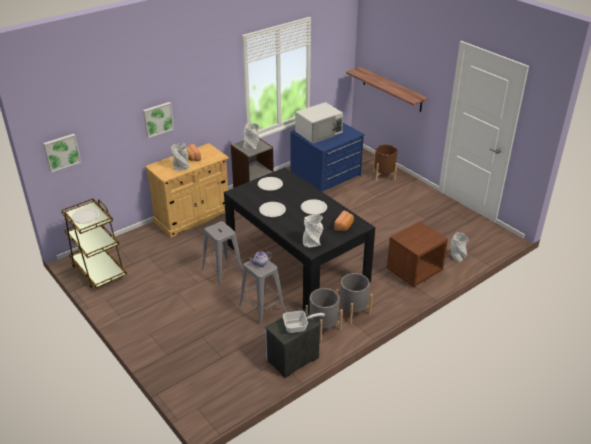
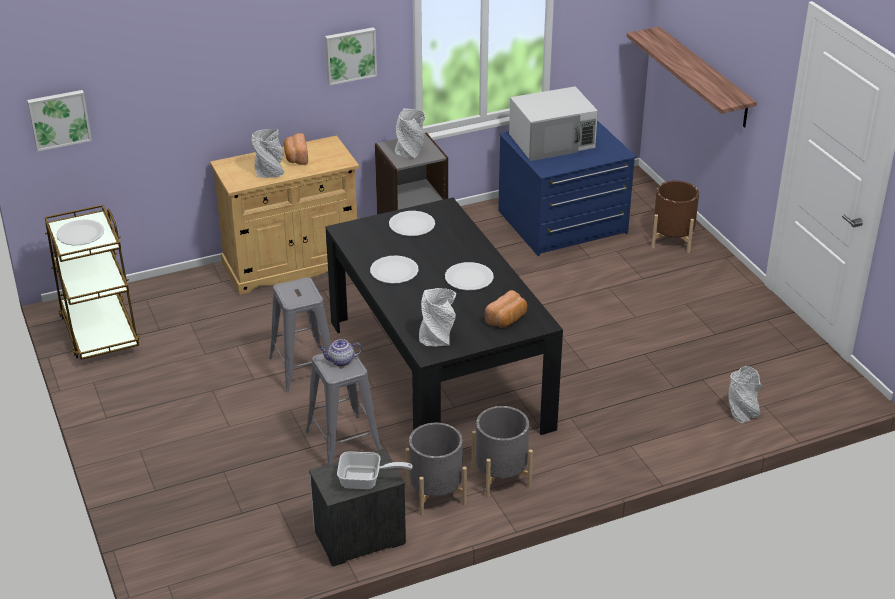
camera: 15 degrees right, 0 degrees up
picture [143,102,174,138] -> picture moved to [325,27,377,85]
brown nightstand [387,221,448,287] -> none

